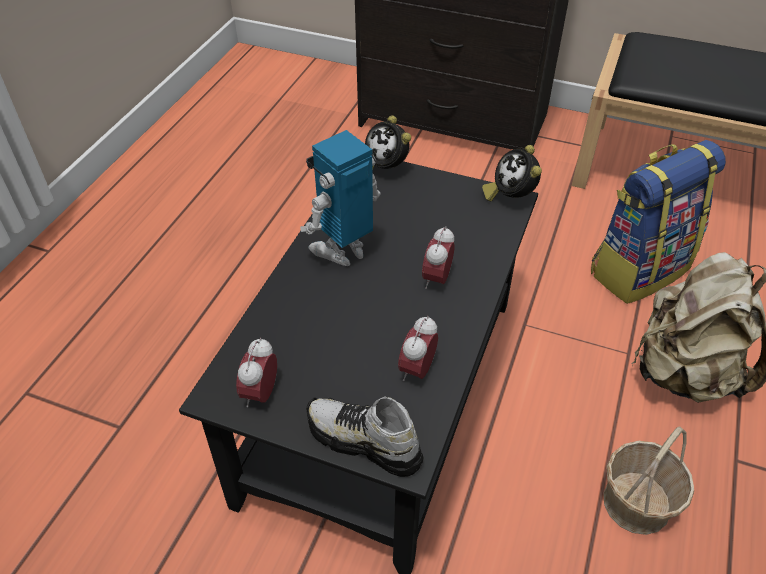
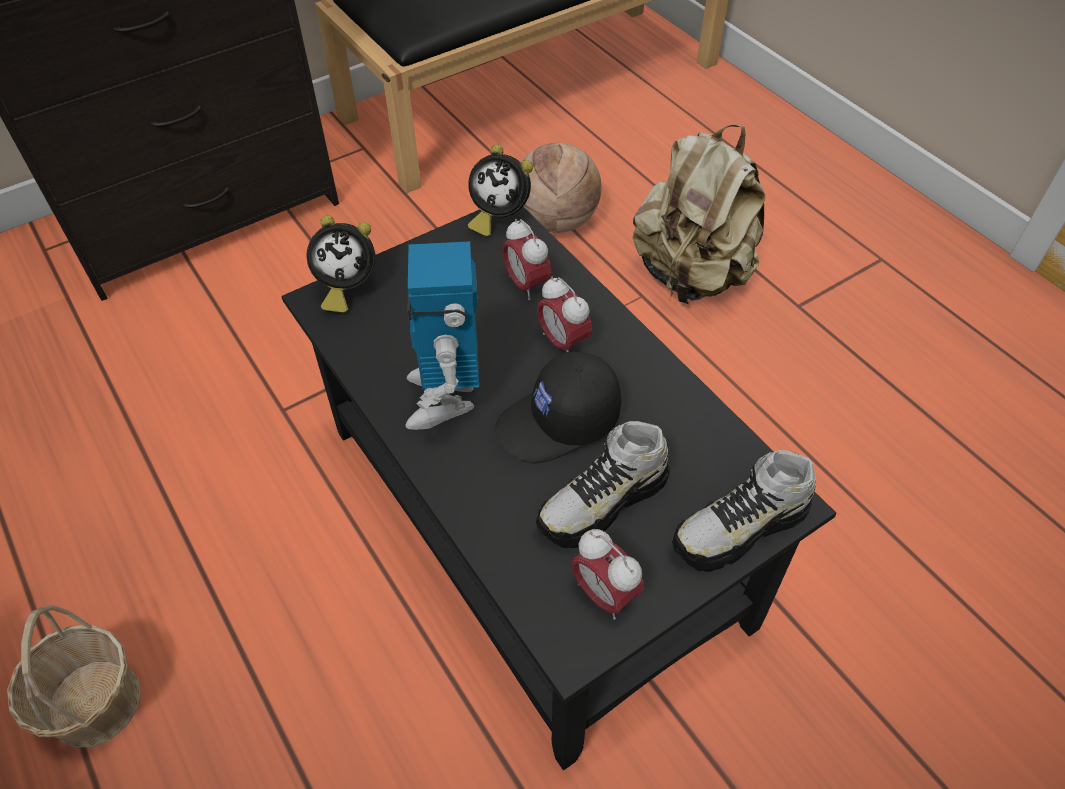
camera: 55 degrees left, 5 degrees up
alarm clock [398,316,438,381] -> alarm clock moved to [502,219,551,300]
backpack [591,140,726,304] -> basketball [521,143,601,233]
basket [603,426,694,535] -> basket moved to [7,605,141,748]
none -> black cap [494,352,621,463]
none -> shoe [536,421,670,548]

